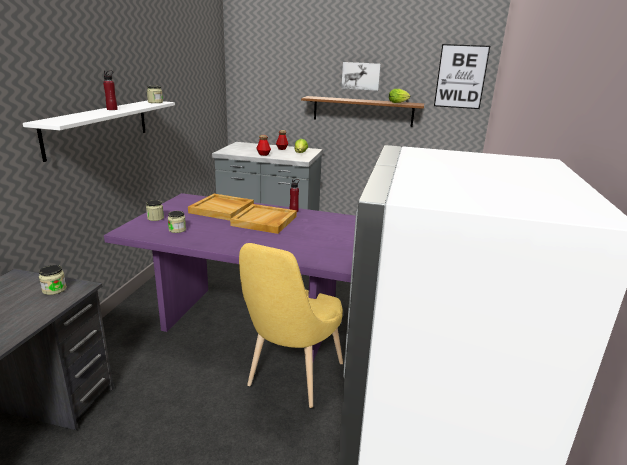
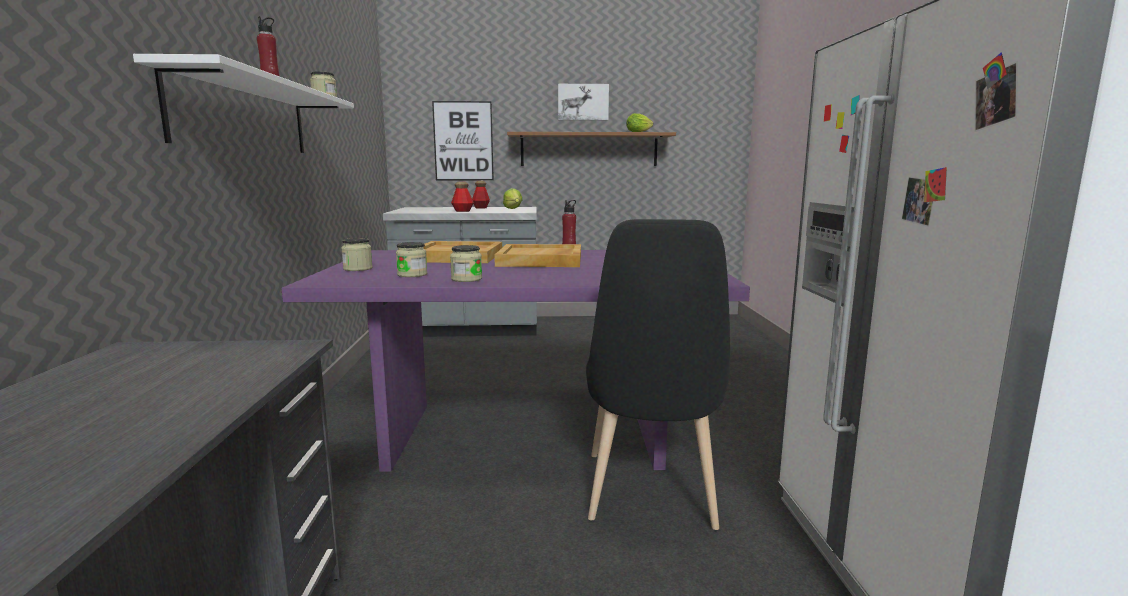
camera: 15 degrees left, 10 degrees down
jar [39,265,67,295] -> jar moved to [450,245,482,282]
yellow chair [239,243,343,408] -> black chair [586,219,730,530]
picture [434,44,490,109] -> picture moved to [432,101,494,180]

